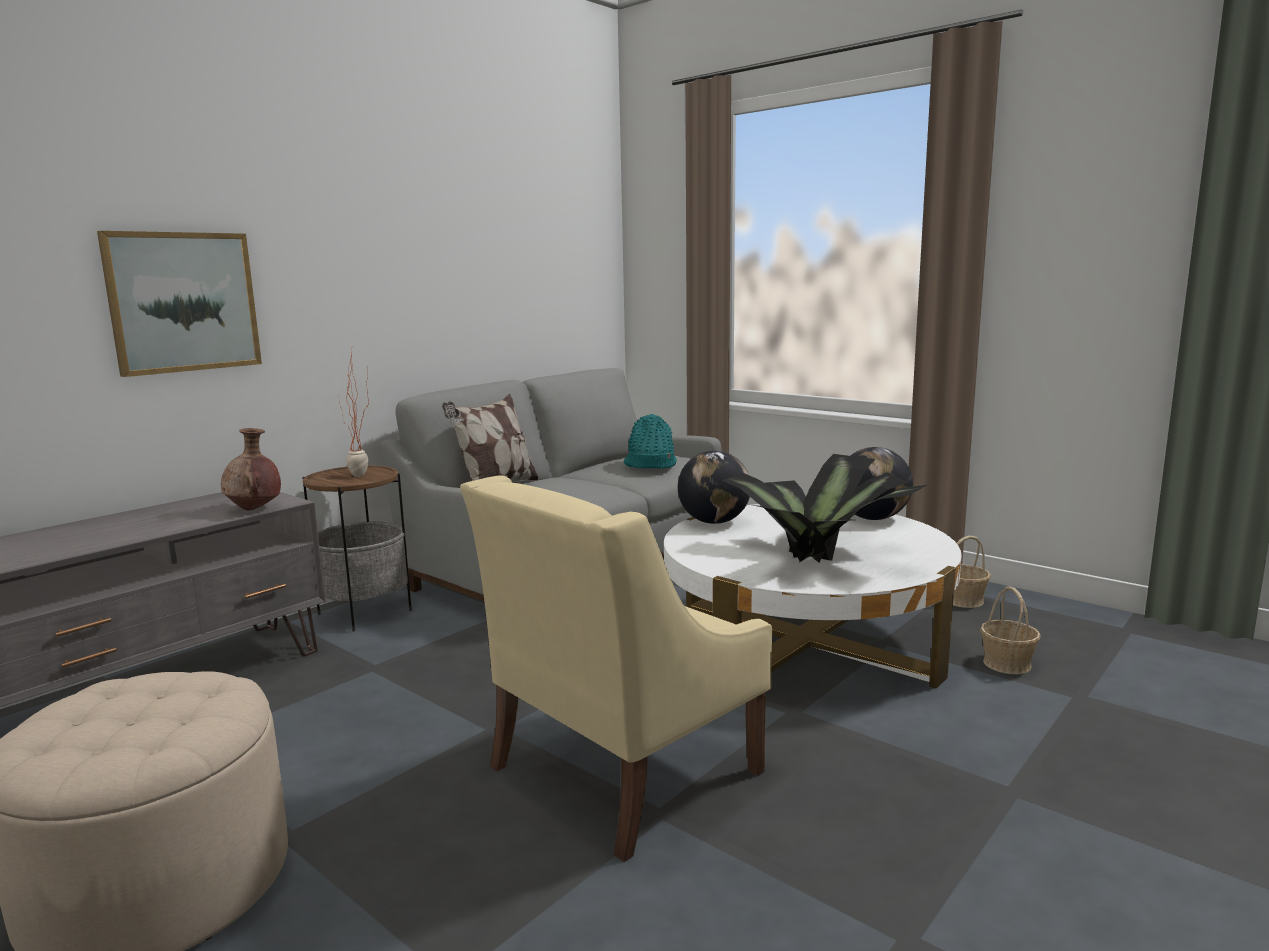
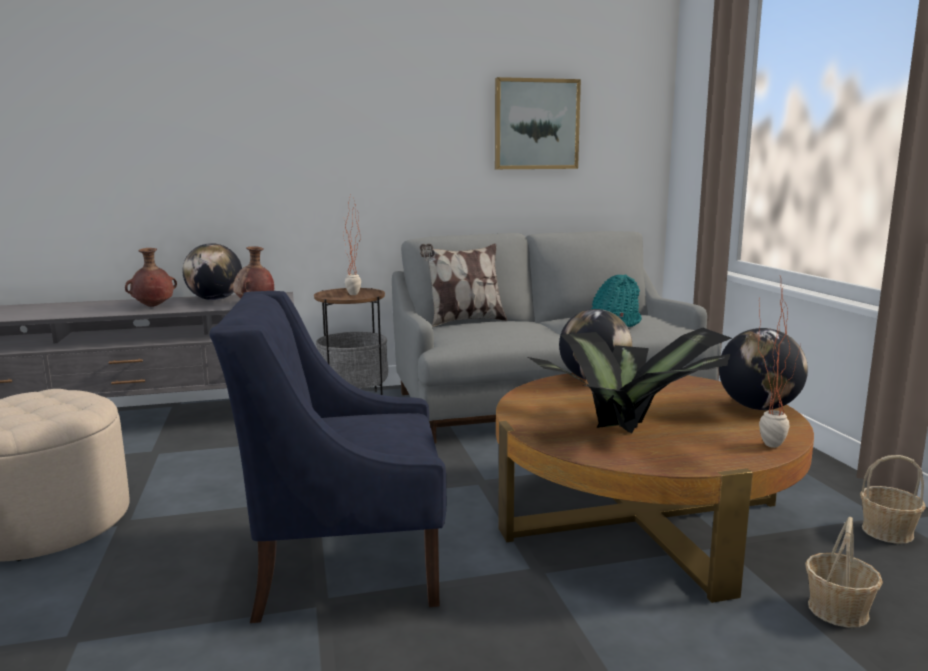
camera: 35 degrees right, 0 degrees up
picture [97,231,262,377] -> picture moved to [495,77,581,169]
beige armchair [460,475,772,862] -> blue armchair [210,291,446,623]
white coffee table [664,504,962,688] -> brown coffee table [496,373,814,603]
none -> brown vase [125,248,177,307]
none -> globe [182,243,242,300]
none -> potted plant [758,276,800,448]

